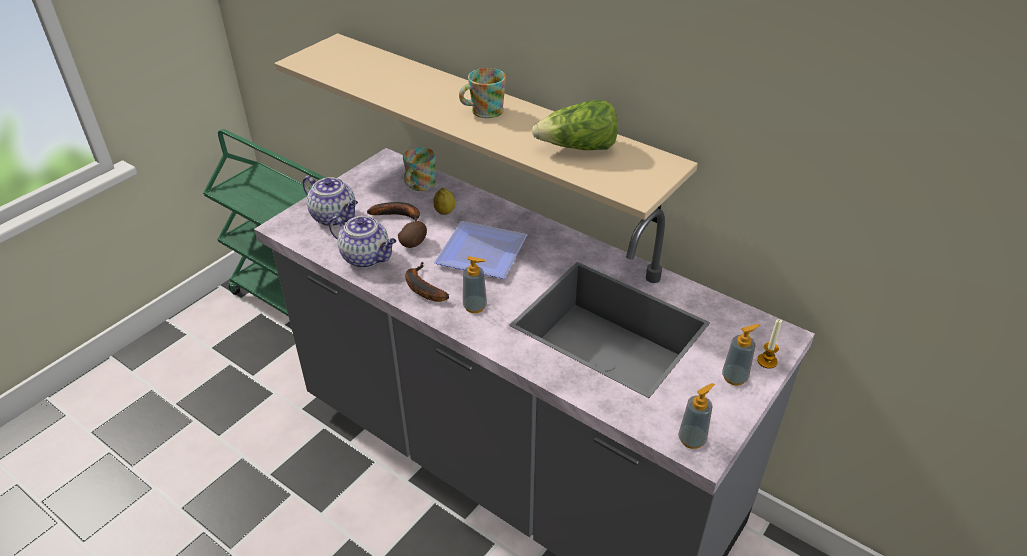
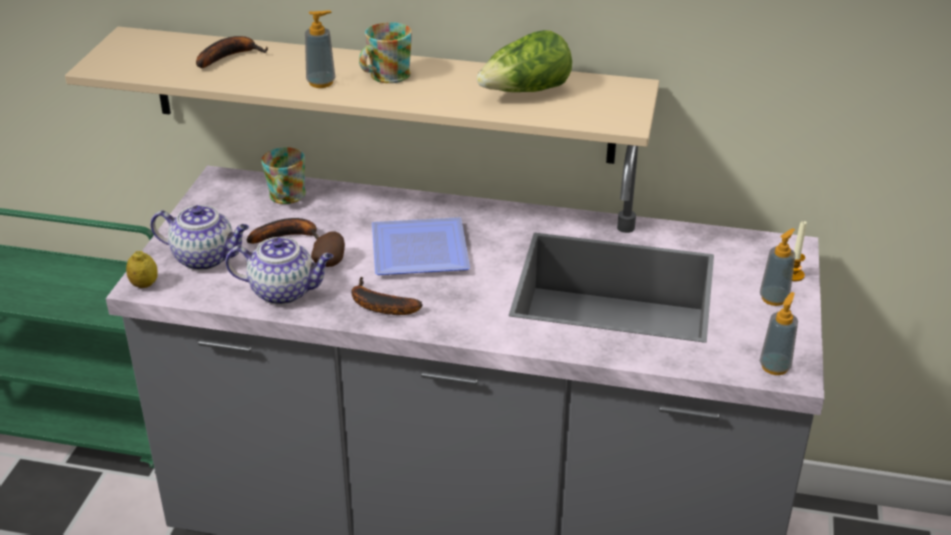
camera: 25 degrees left, 5 degrees down
lemon [433,188,455,215] -> lemon moved to [126,251,158,288]
soap dispenser [463,256,487,313] -> soap dispenser moved to [305,11,335,88]
none -> banana [196,36,268,68]

